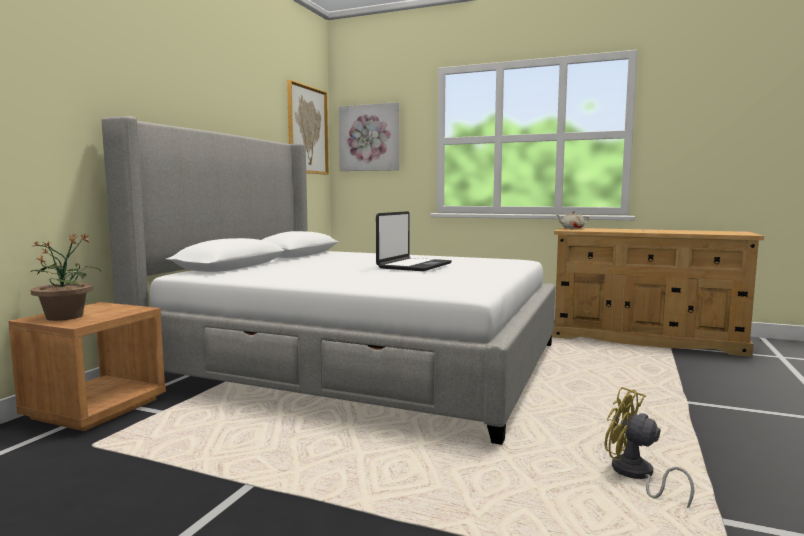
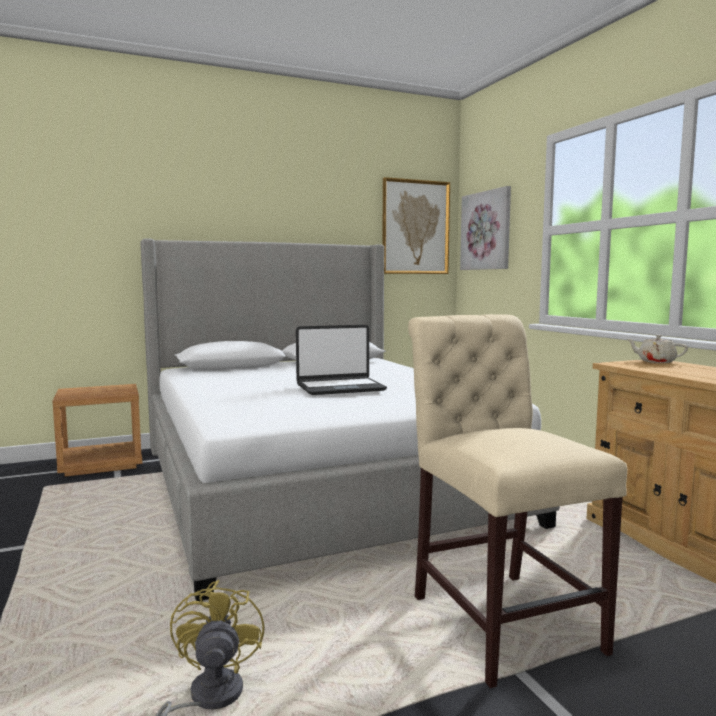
camera: 45 degrees right, 0 degrees up
potted plant [31,233,100,321] -> none
none -> beige chair [408,314,627,688]

